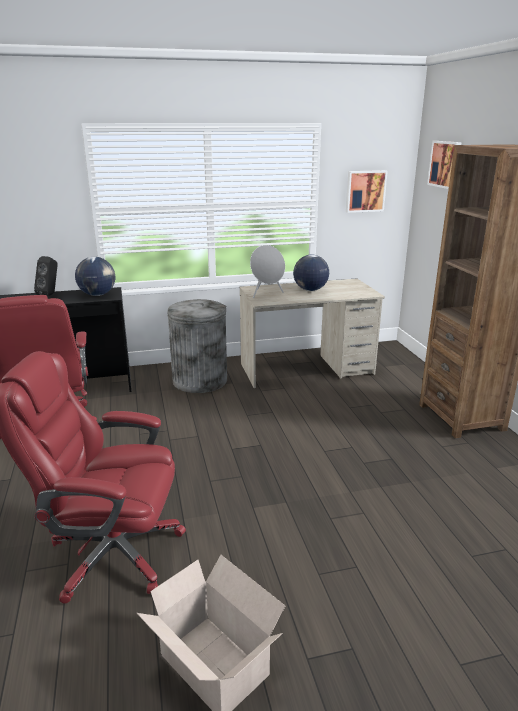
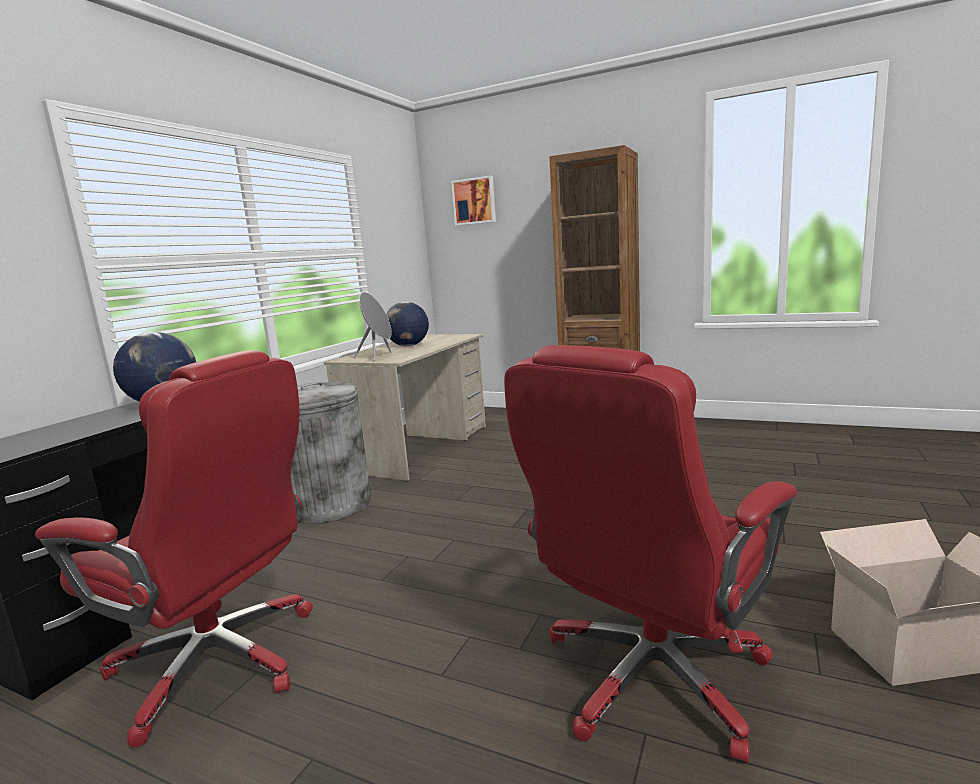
camera: 50 degrees left, 10 degrees down
black speaker [34,256,58,296] -> none
picture [346,170,388,213] -> none

